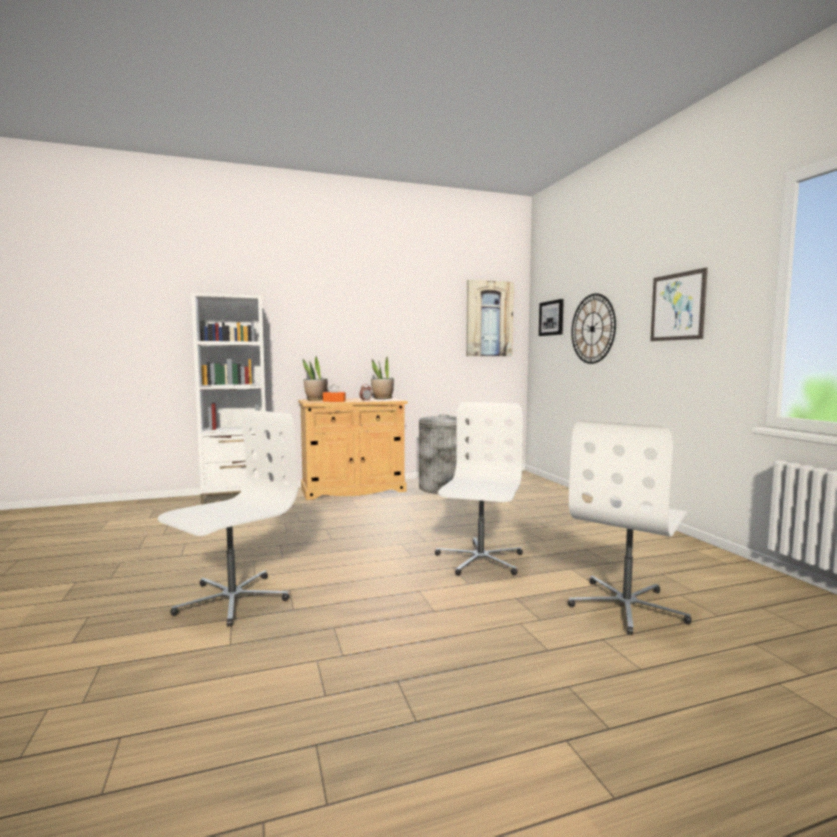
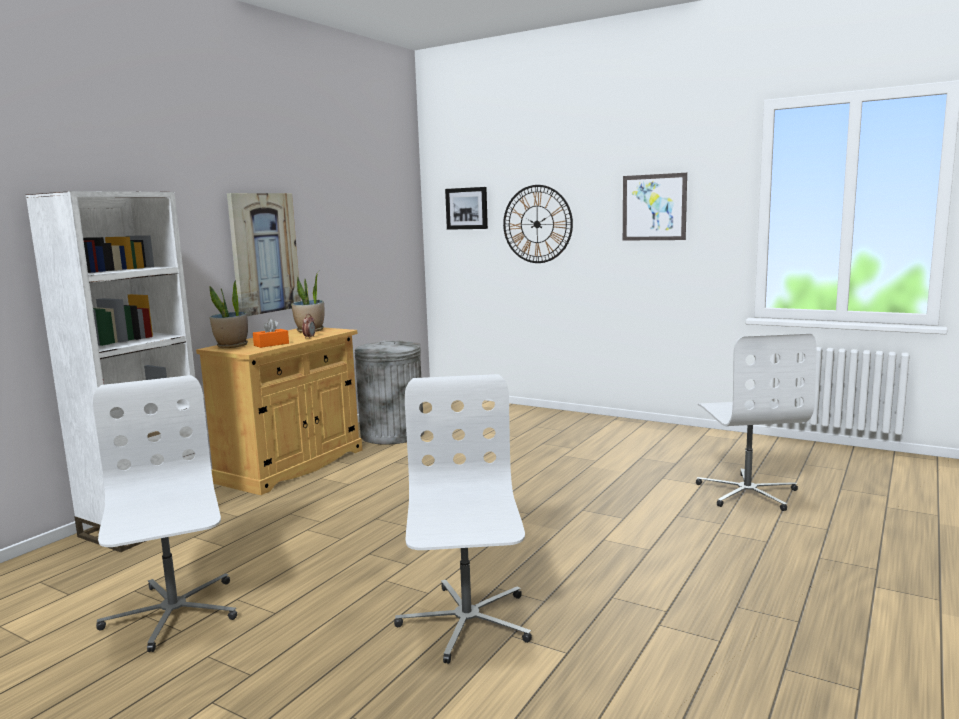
camera: 40 degrees left, 5 degrees up
white office chair [435,402,523,576] -> white office chair moved to [93,375,237,652]
picture [466,280,514,356] -> picture moved to [227,193,301,316]

